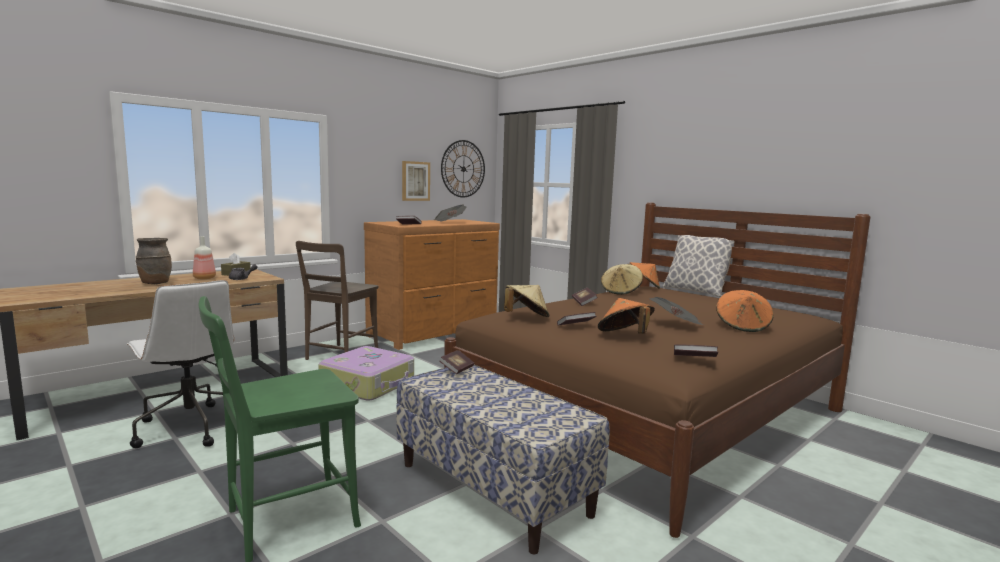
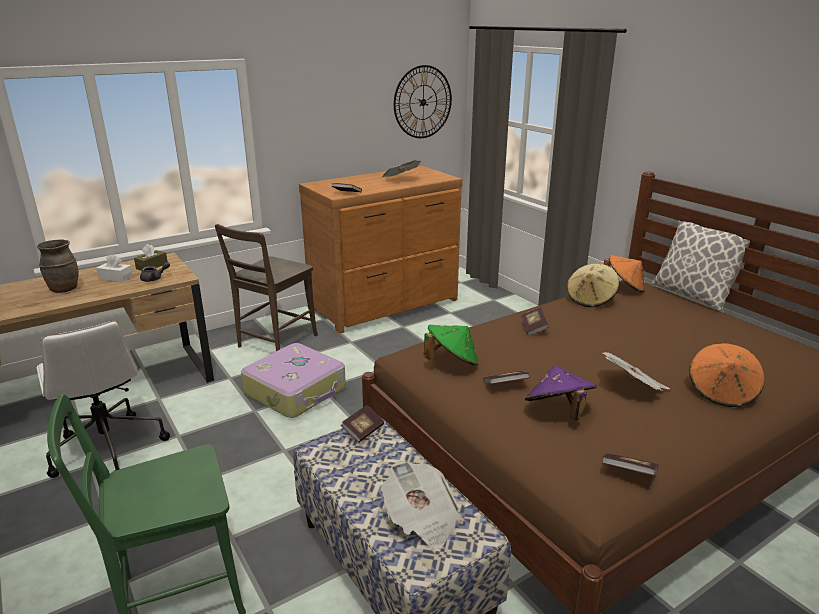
camera: 10 degrees right, 15 degrees up
bottle [193,236,216,279] -> white tissue box [96,255,133,282]
picture [402,161,430,201] -> none
beige hat [504,285,550,317] -> green hat [424,325,479,366]
orange hat [598,298,655,334] -> purple hat [525,366,597,420]
none -> newspaper [381,461,462,550]

